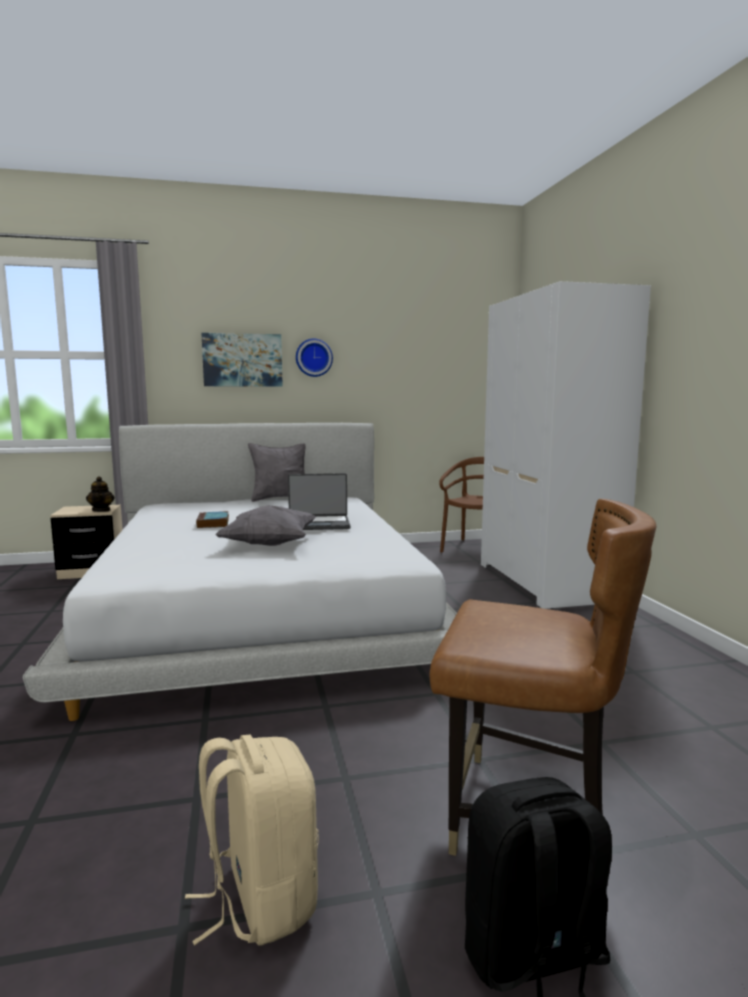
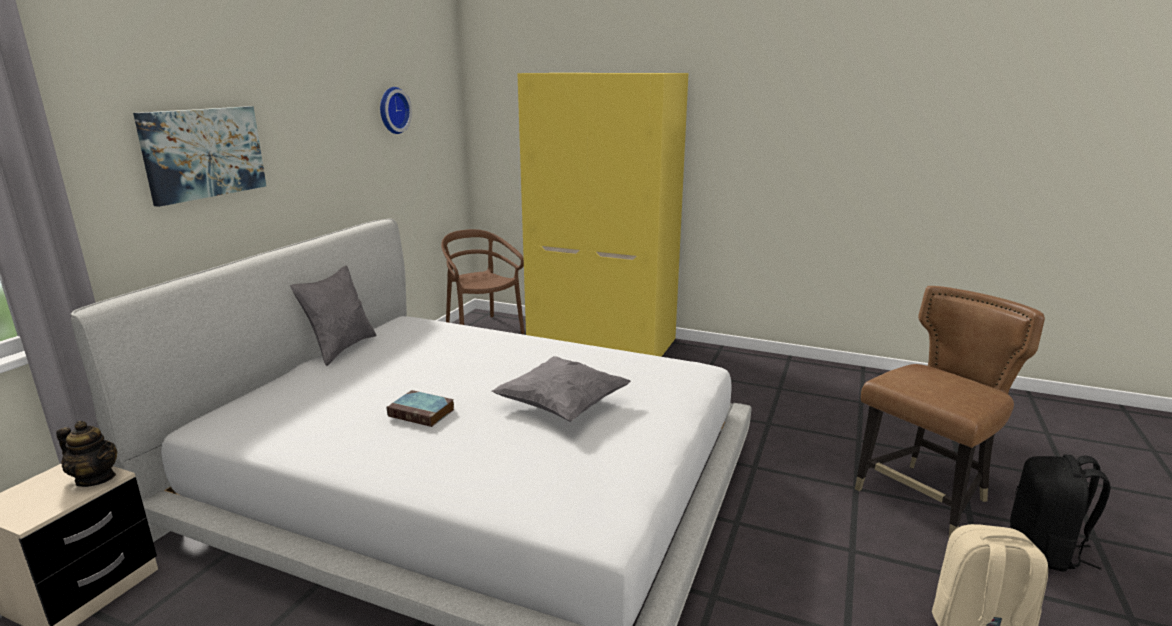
camera: 55 degrees left, 10 degrees up
laptop [288,473,350,530] -> none
wall clock [296,339,333,377] -> wall clock moved to [380,87,412,134]
white wardrobe [481,281,651,609] -> yellow wardrobe [517,73,688,357]

